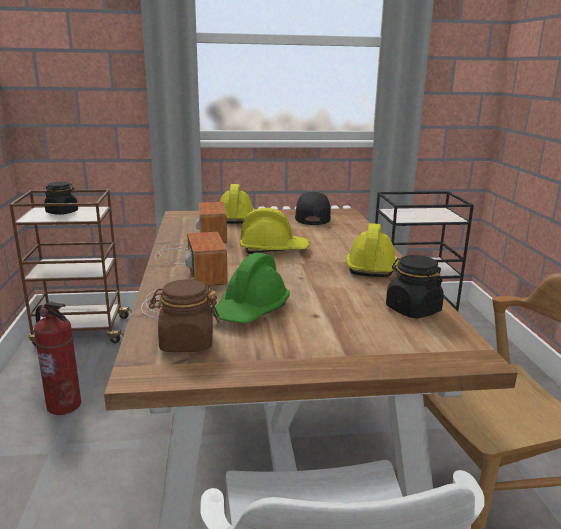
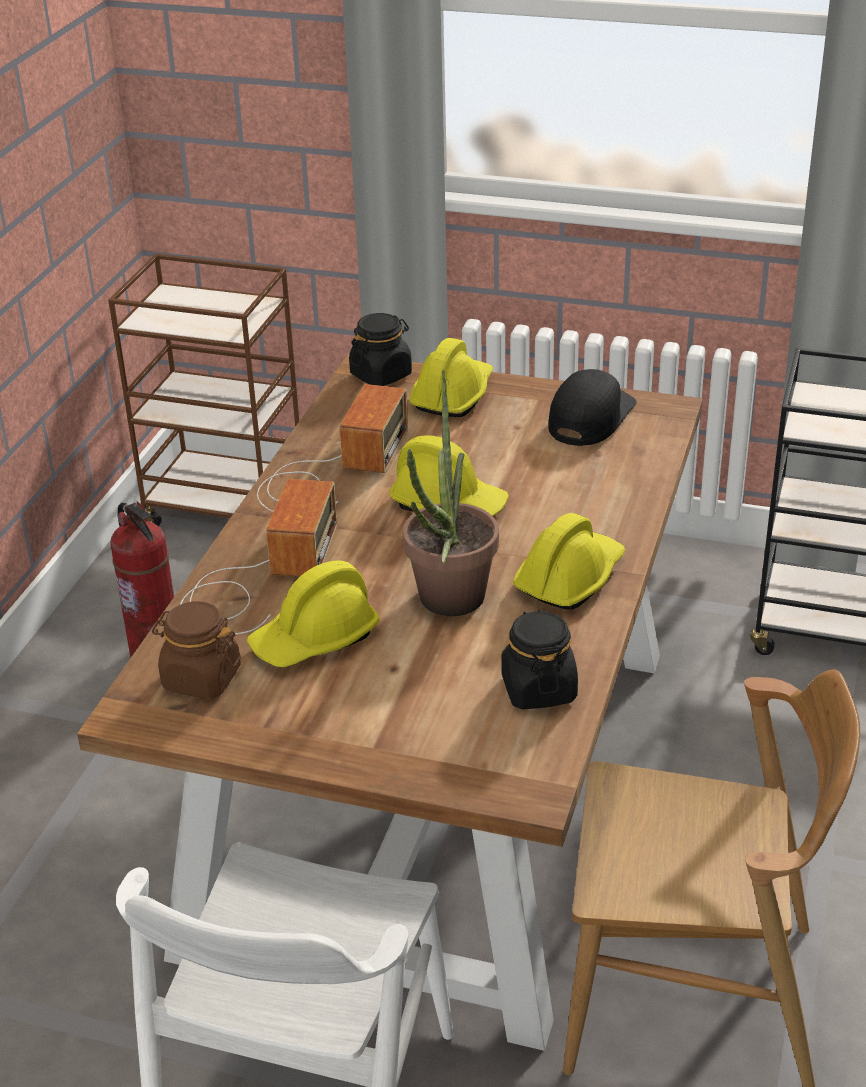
camera: 25 degrees right, 15 degrees up
black jar [44,182,78,215] -> black jar moved to [349,313,412,386]
green hard hat [212,253,290,323] -> yellow hard hat [247,560,380,667]
none -> potted plant [403,370,499,616]

